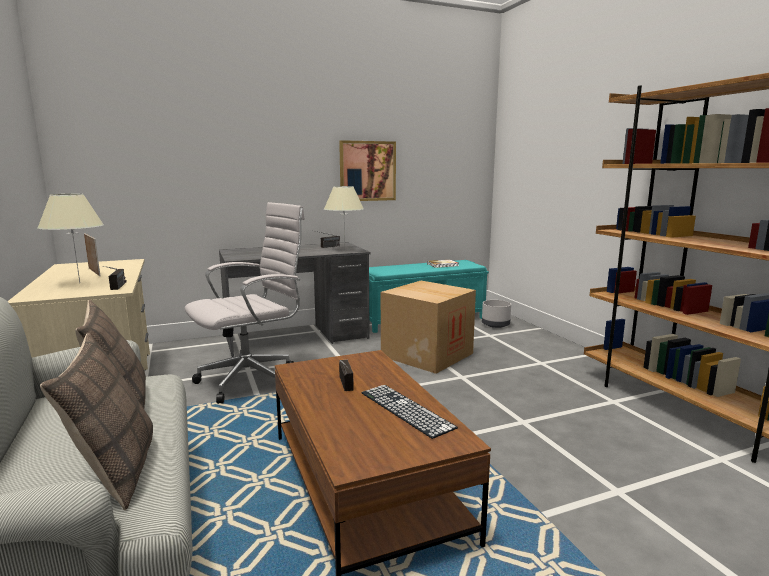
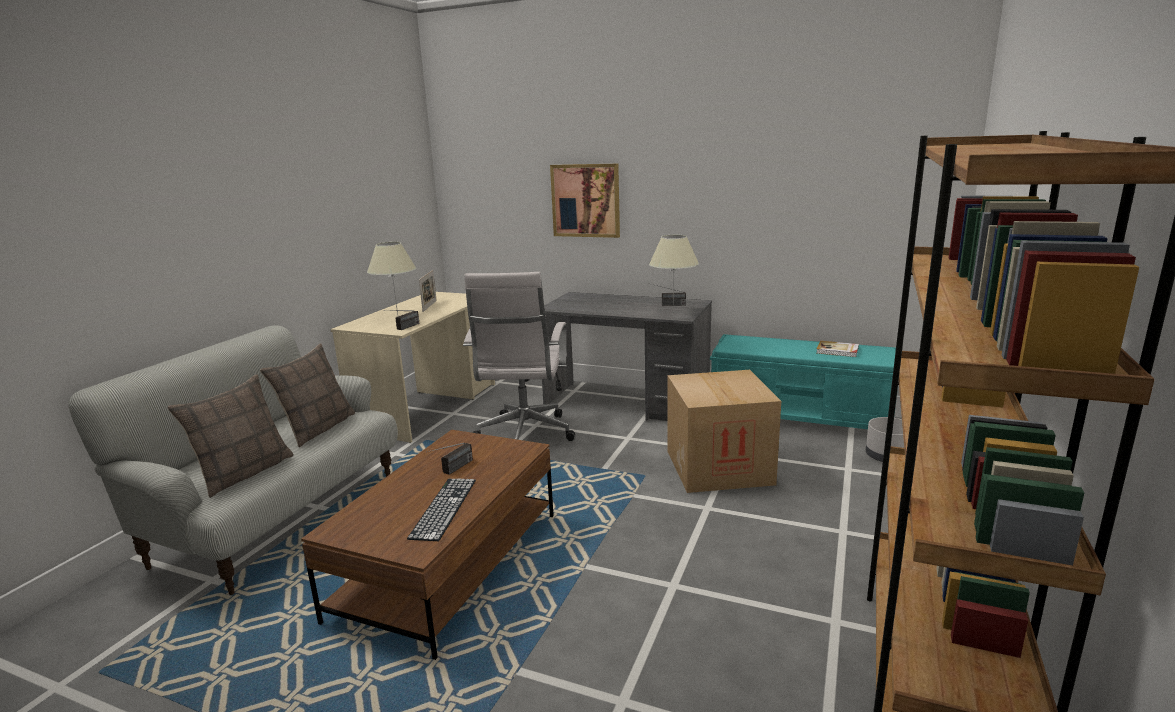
camera: 45 degrees right, 5 degrees up
white office chair [185,202,305,404] -> white office chair turned 90 degrees clockwise [463,272,575,441]
picture [339,140,396,201] -> picture moved to [550,164,620,238]

